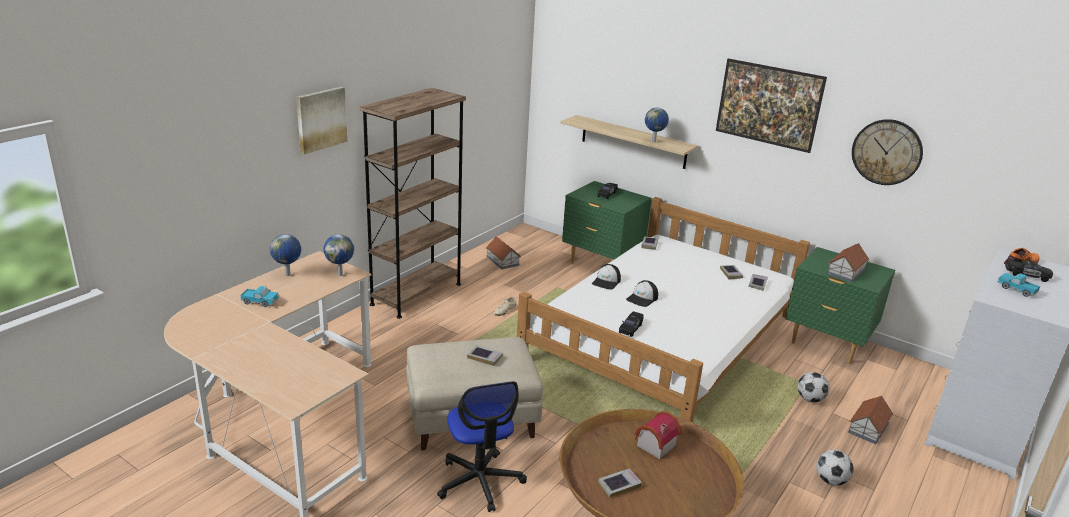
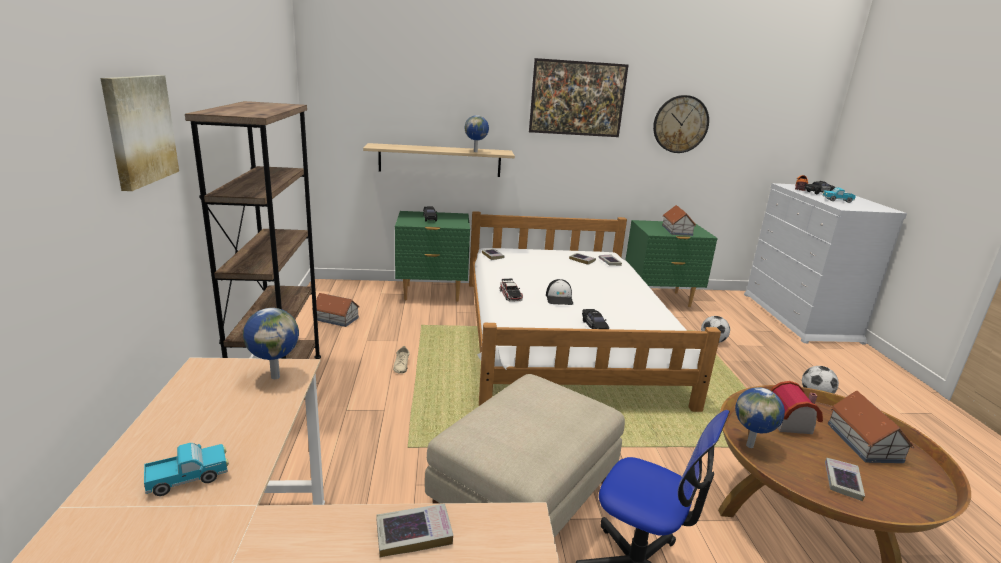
camera: 40 degrees left, 5 degrees down
globe [270,234,301,276] -> globe moved to [735,387,785,448]
book [467,345,503,366] -> book moved to [376,504,453,557]
cap [592,264,621,289] -> toy car [500,279,523,302]
toy house [848,396,893,444] -> toy house moved to [828,391,915,463]

